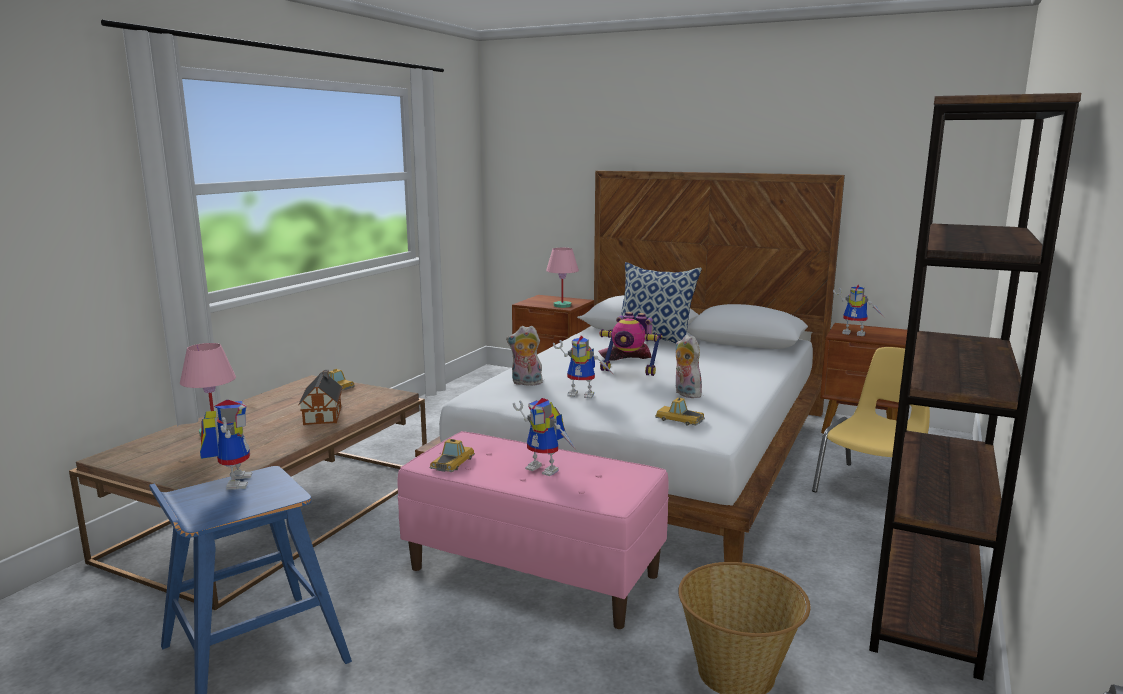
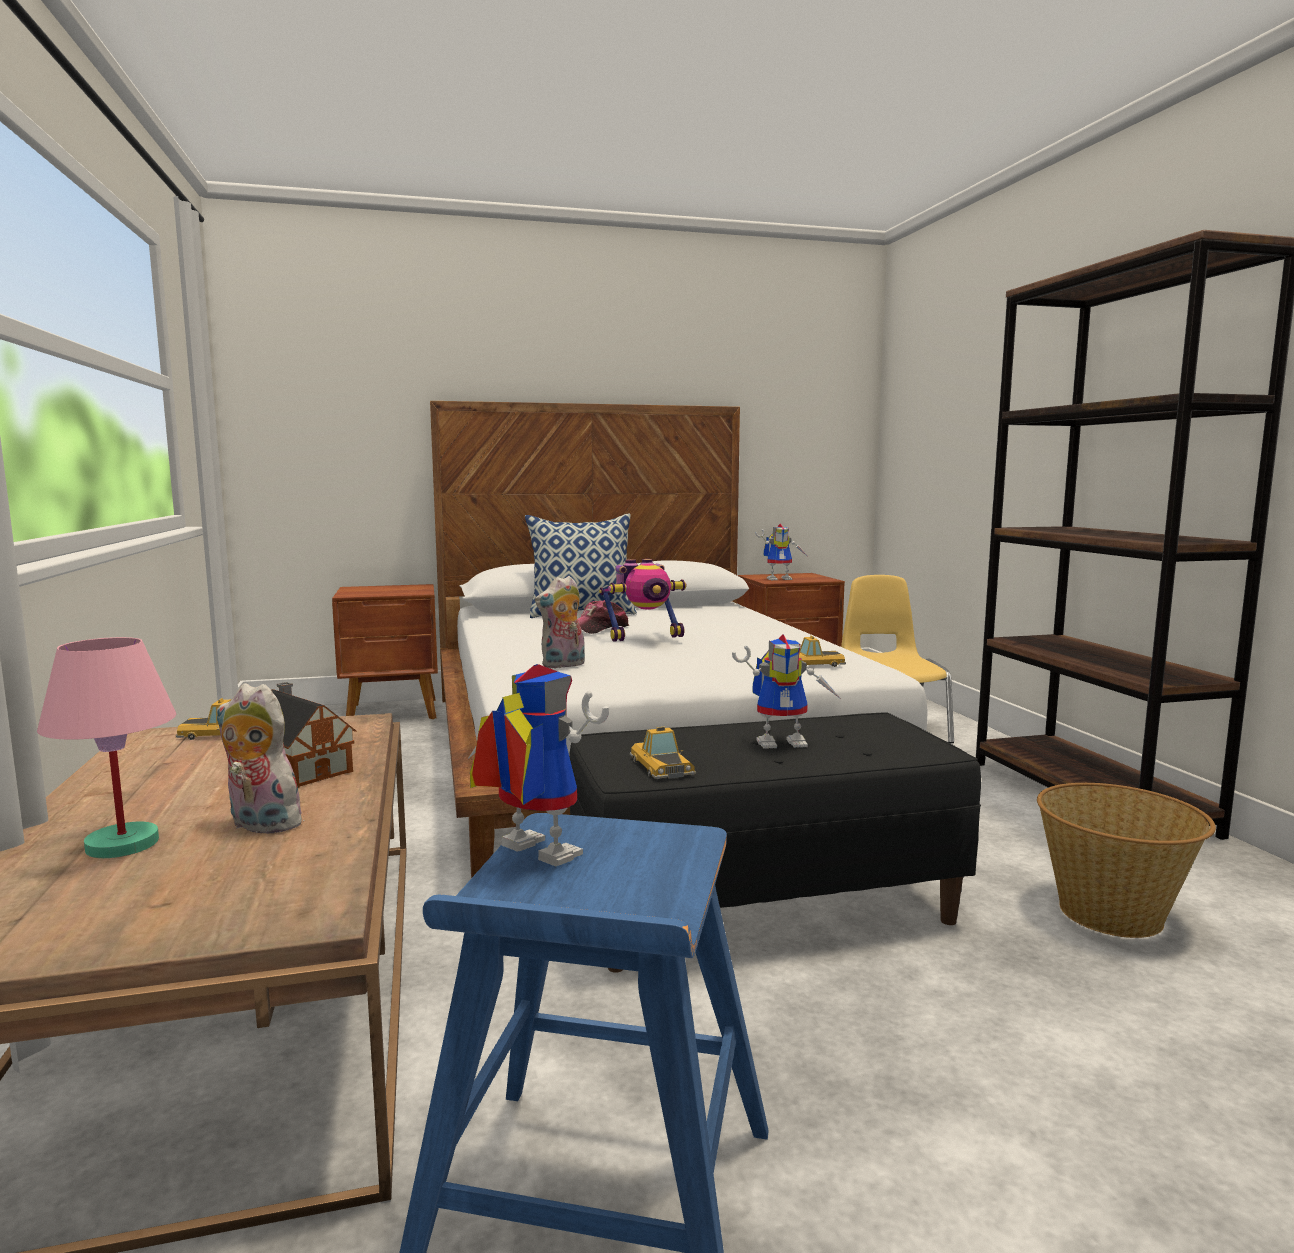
camera: 40 degrees left, 5 degrees down
pink bench [397,431,669,629] -> black bench [569,713,981,973]
pink table lamp [546,248,579,308] -> none
toy robot [553,336,613,398] -> none
plush toy [675,334,702,398] -> plush toy moved to [217,683,311,834]

